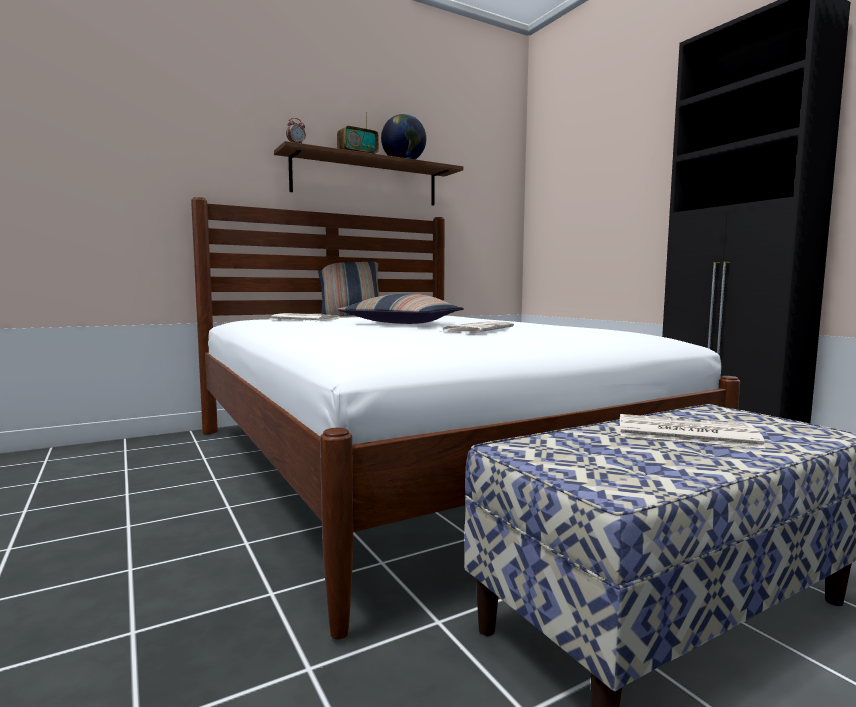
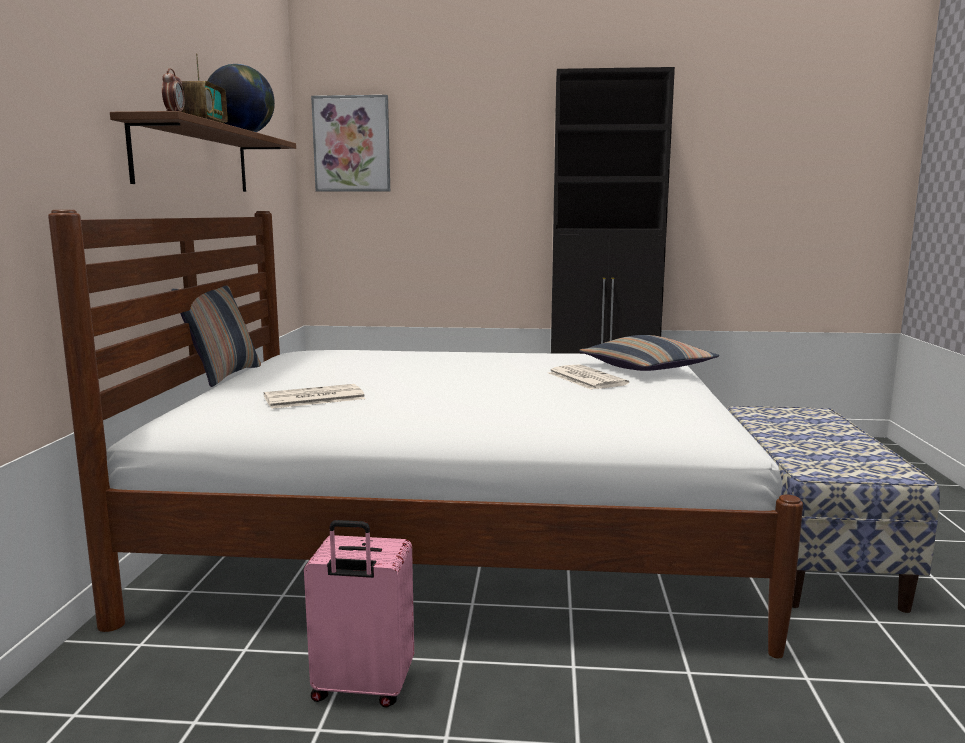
camera: 55 degrees left, 5 degrees up
pillow [338,294,464,324] -> pillow moved to [579,335,720,371]
newspaper [620,414,766,449] -> none
none -> pink suitcase [304,520,414,708]
none -> picture [311,95,390,192]

